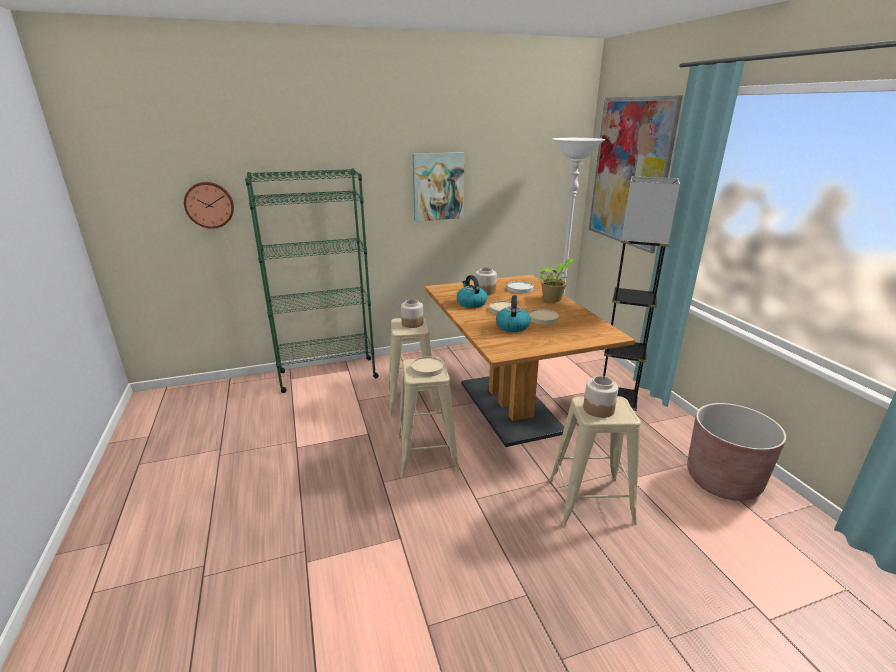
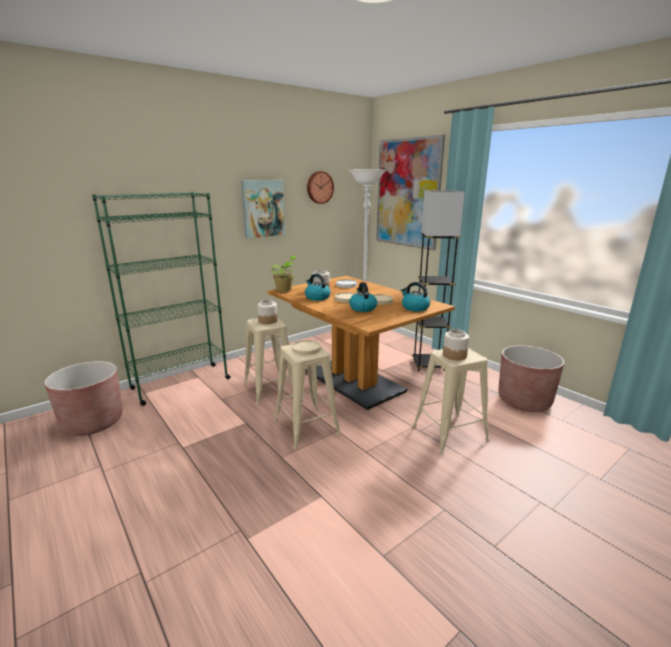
camera: 20 degrees left, 5 degrees down
wall clock [184,182,234,229] -> wall clock moved to [307,171,334,204]
potted plant [539,258,573,302] -> potted plant moved to [270,255,296,292]
none -> brown planter [44,361,123,436]
none -> kettle [401,282,430,312]

